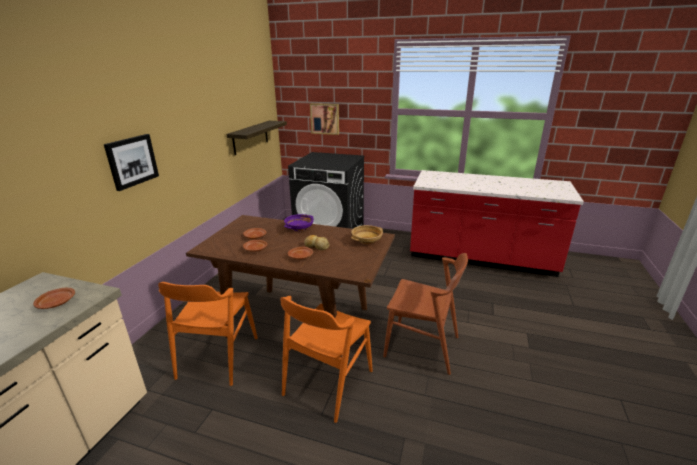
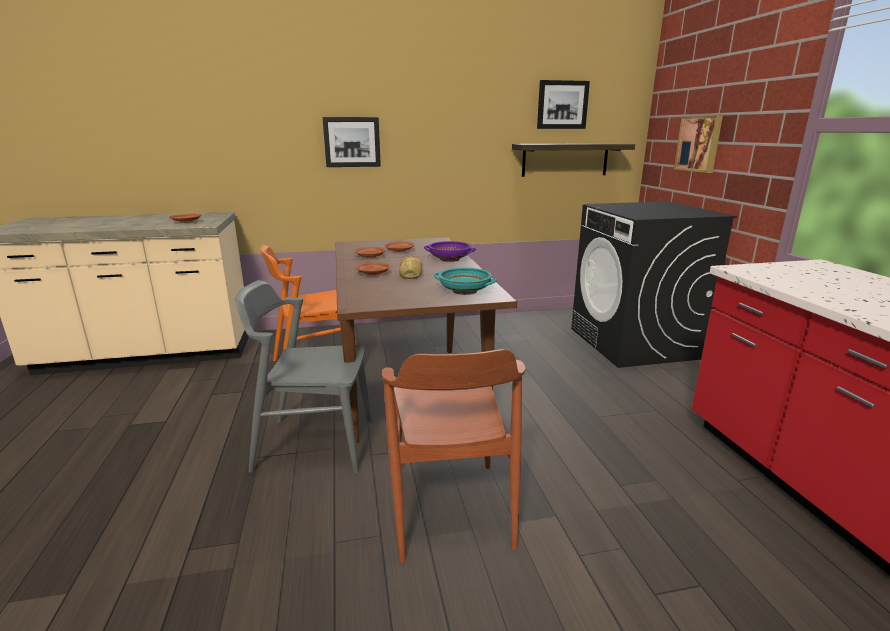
camera: 60 degrees right, 5 degrees down
orange chair [280,296,373,423] -> grey chair [235,280,372,474]
beige bowl [351,225,383,244] -> turquoise bowl [434,268,497,295]
none -> picture [537,80,590,129]

